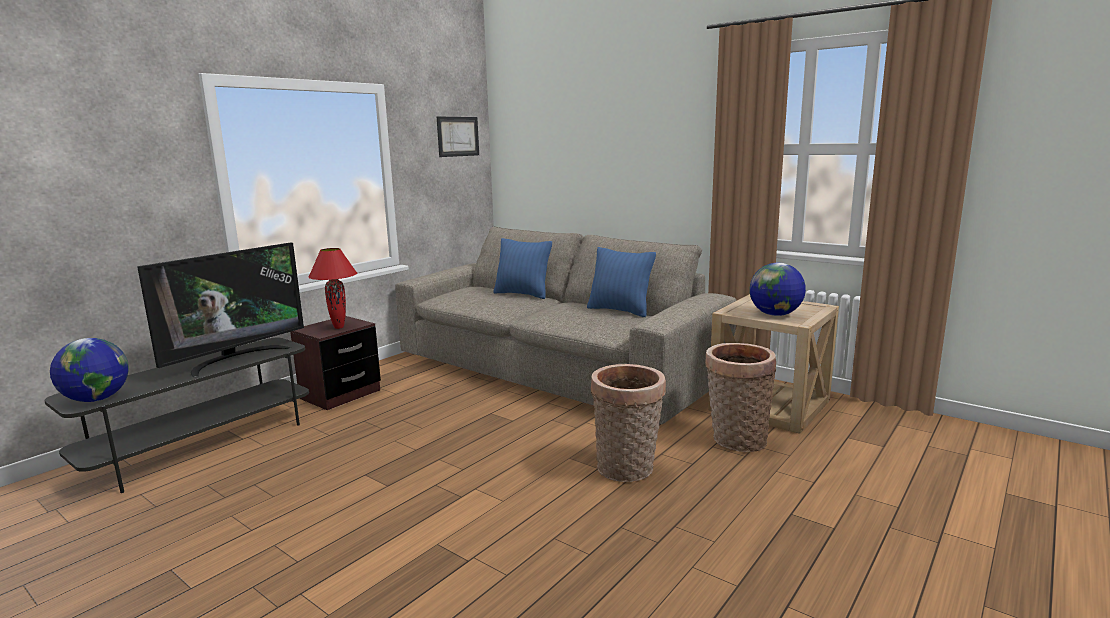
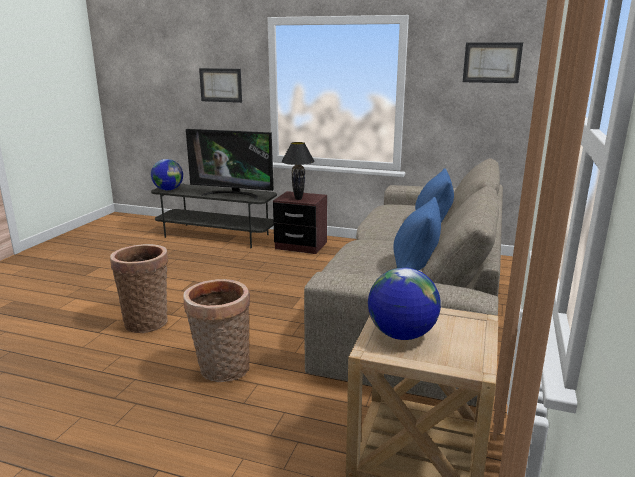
camera: 70 degrees right, 5 degrees up
red table lamp [309,248,357,329] -> black table lamp [282,142,315,200]
basket [705,343,776,452] -> basket moved to [110,244,168,333]
none -> picture [199,68,242,103]

